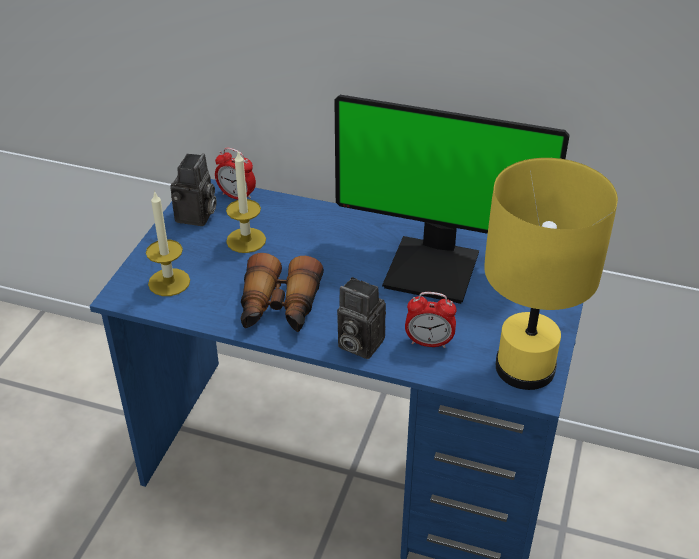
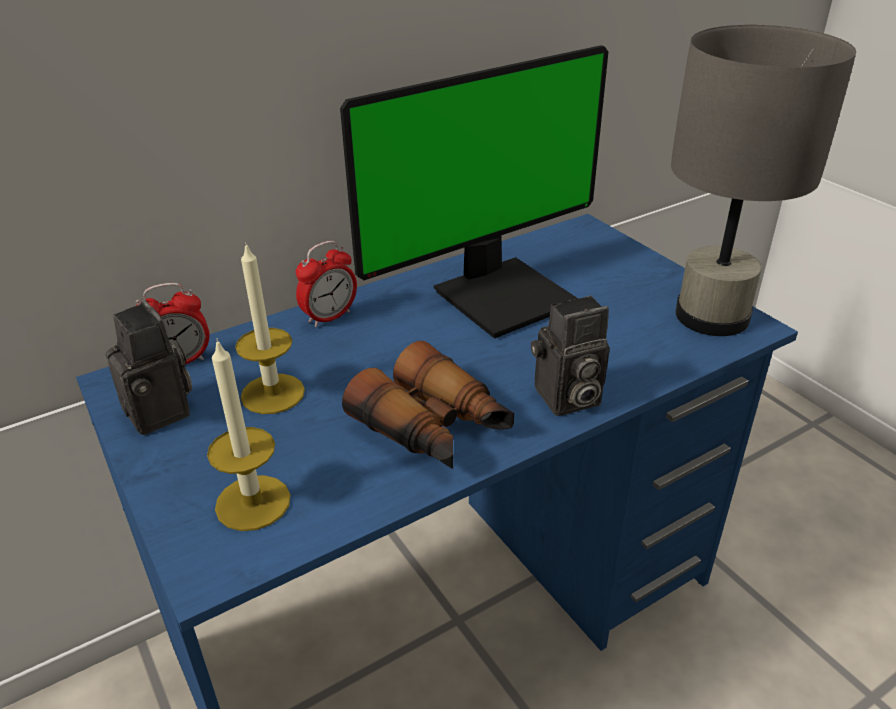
camera: 50 degrees left, 5 degrees down
alarm clock [405,292,456,348] -> alarm clock moved to [296,241,357,327]
yellow table lamp [484,158,618,390] -> grey table lamp [671,25,856,336]

